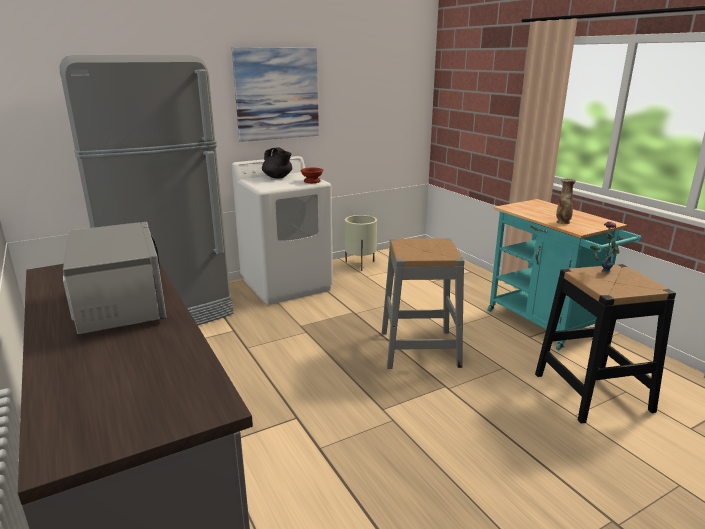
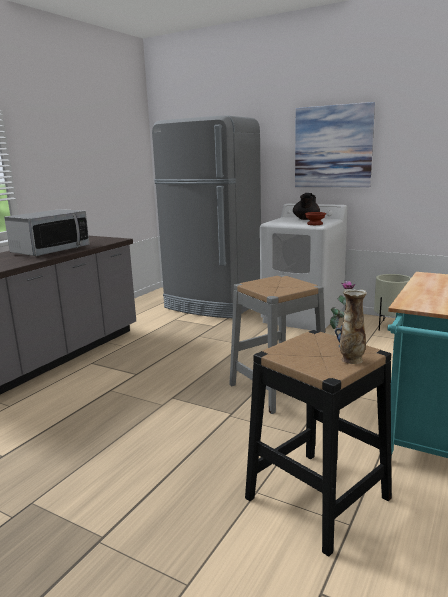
camera: 60 degrees right, 5 degrees down
vase [556,178,576,224] -> vase moved to [340,289,367,364]

